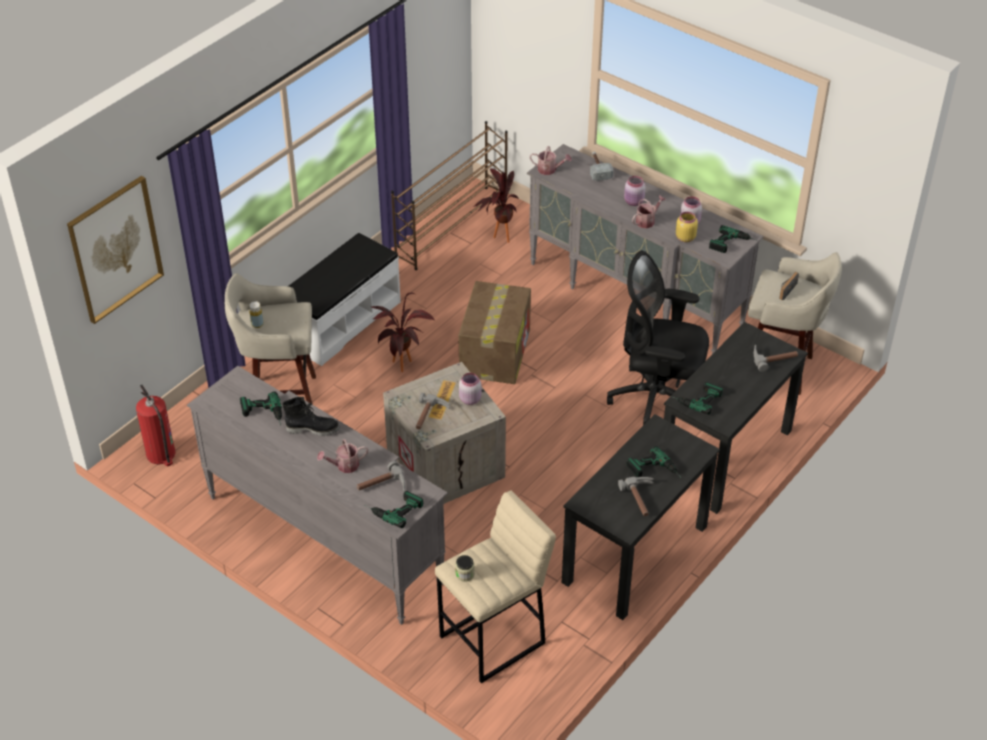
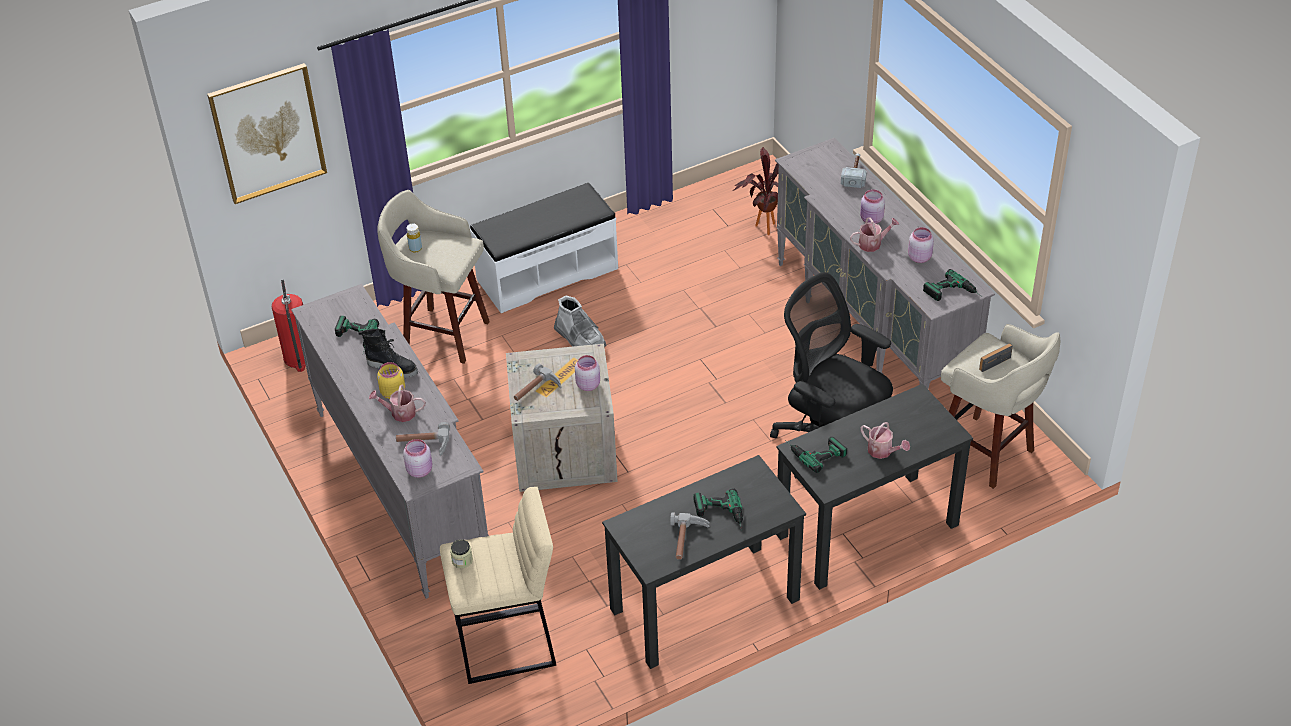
camera: 25 degrees right, 0 degrees up
power drill [364,491,423,528] -> pink jar [403,439,432,478]
potted plant [370,293,435,372] -> grey boot [554,295,607,347]
brown shoe rack [391,121,508,270] -> none
cardboard box [458,281,531,384] -> none
watering can [530,146,572,175] -> watering can moved to [860,422,910,459]
yellow jar [676,212,698,242] -> yellow jar moved to [377,362,405,399]
hammer [754,344,798,372] -> none

